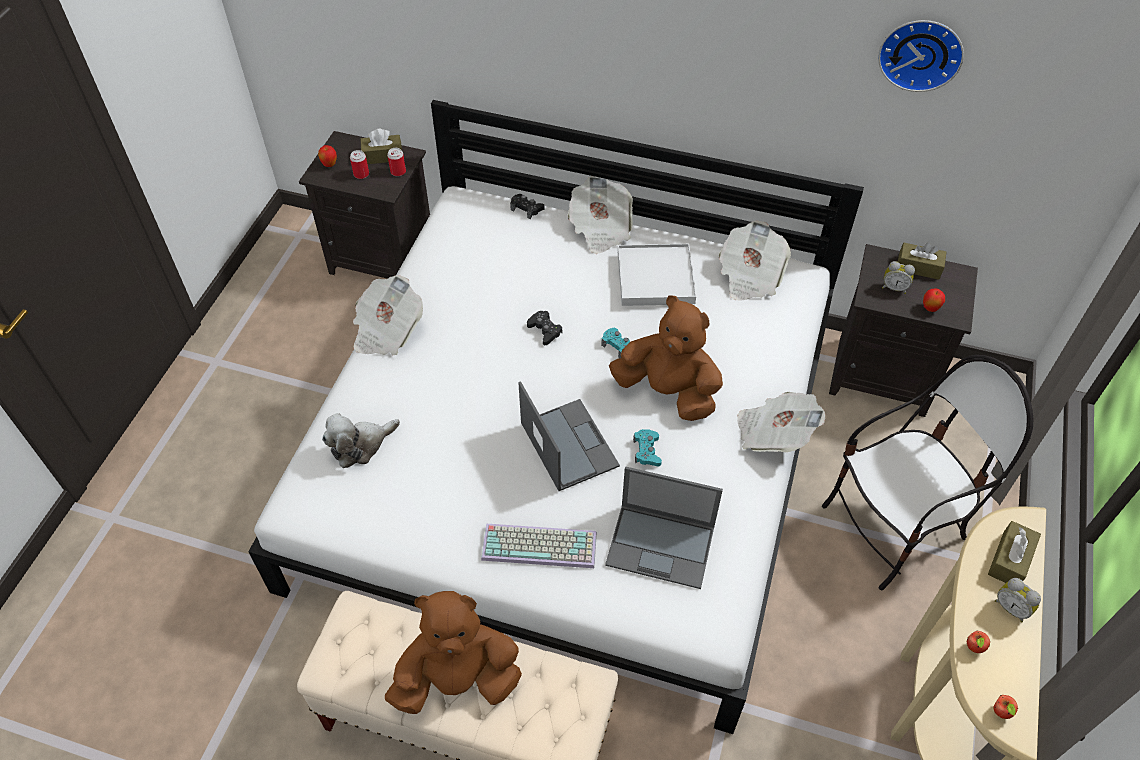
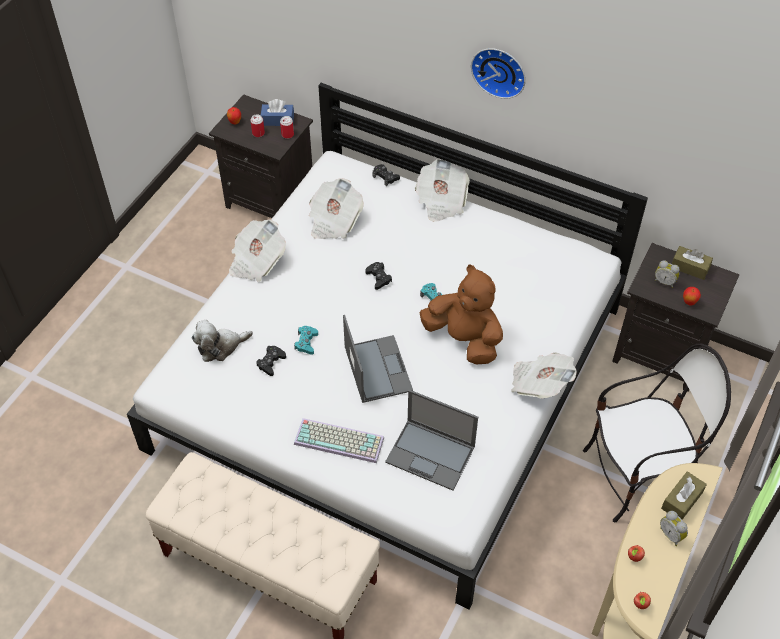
camera: 10 degrees right, 0 degrees up
brown tissue box [361,128,402,164] -> blue tissue box [261,99,294,126]
brown plush toy [385,591,522,714] -> none
white tray [618,244,696,306] -> none
turquoise game controller [633,429,662,466] -> turquoise game controller moved to [294,326,318,355]
newspaper [718,221,791,300] -> newspaper moved to [309,178,364,239]
wall clock [878,20,964,92] -> wall clock moved to [471,48,526,99]
none -> black game controller [256,346,286,376]

